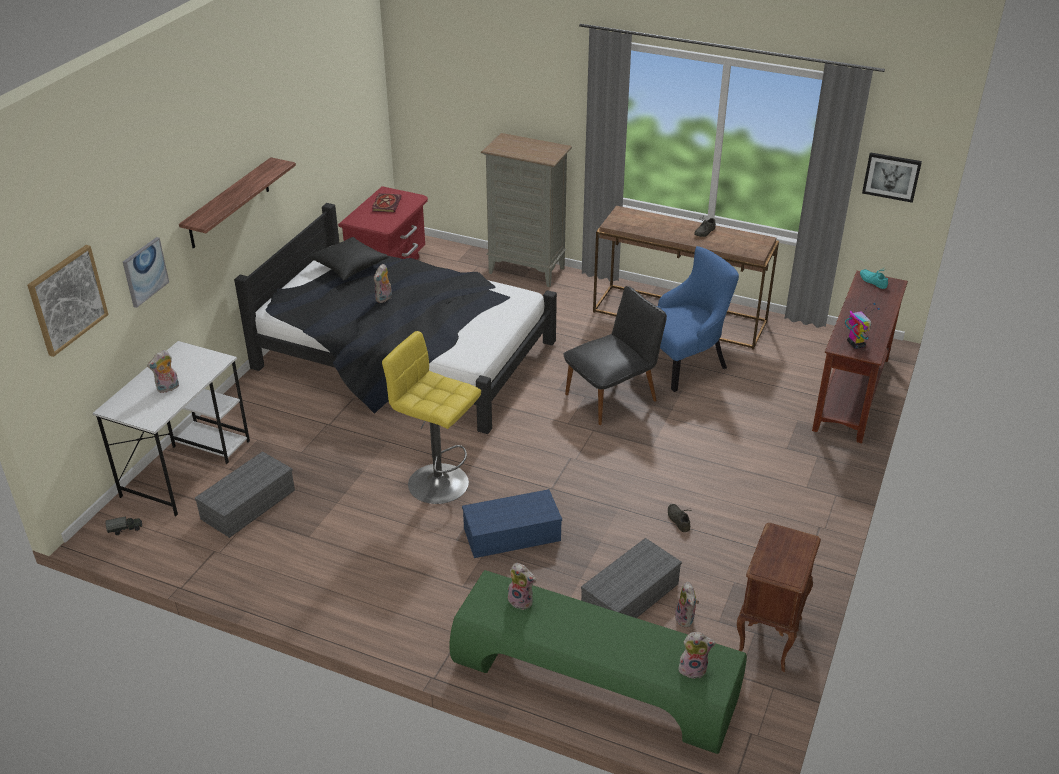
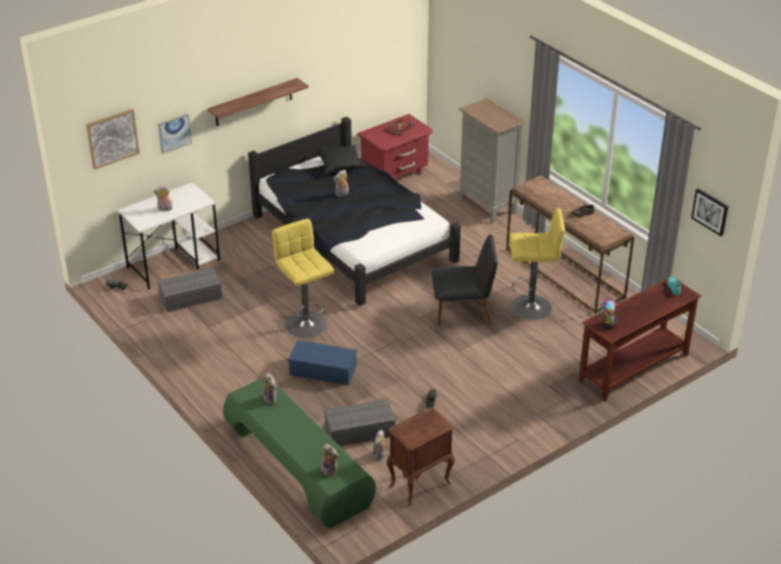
camera: 30 degrees right, 0 degrees up
blue chair [657,246,739,392] -> yellow stool [509,208,565,320]

